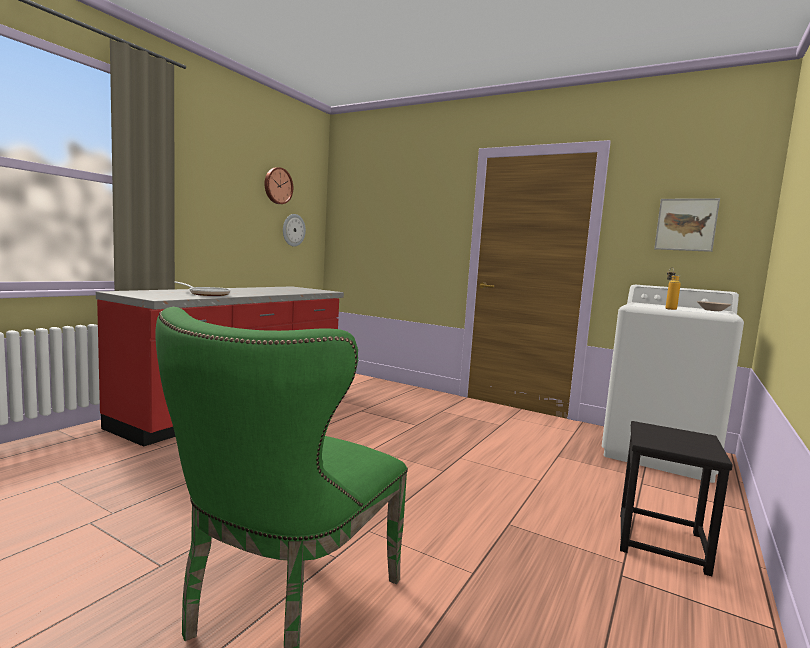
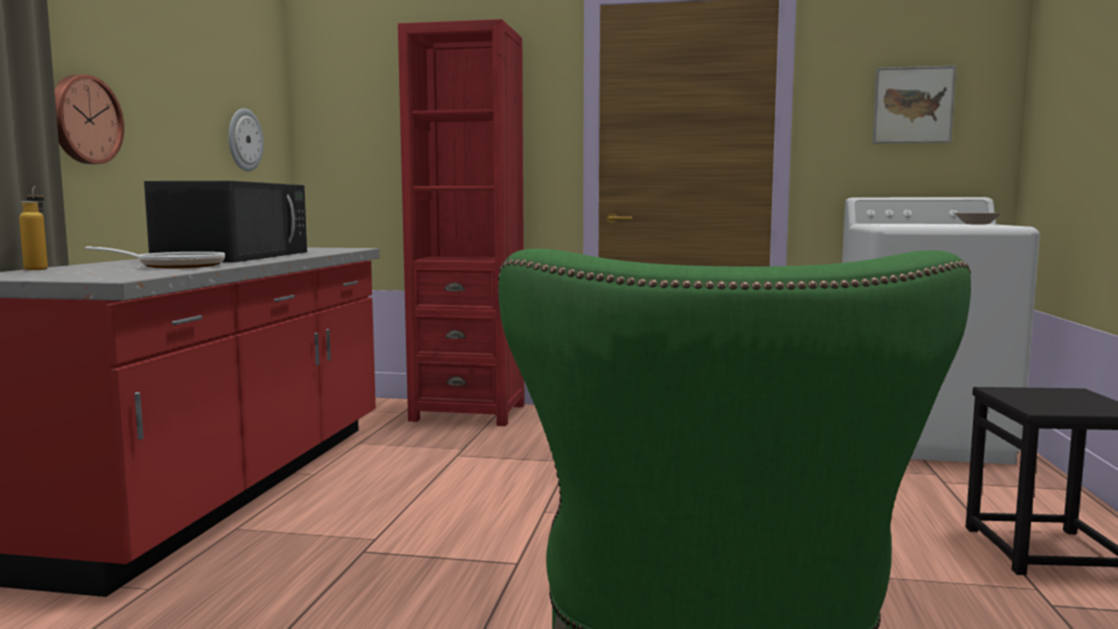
camera: 20 degrees left, 0 degrees up
wall clock [264,167,293,204] -> wall clock moved to [54,74,124,164]
bottle [666,267,681,310] -> bottle moved to [19,186,48,270]
none -> black microwave [144,181,307,262]
none -> red bookcase [398,19,524,426]

